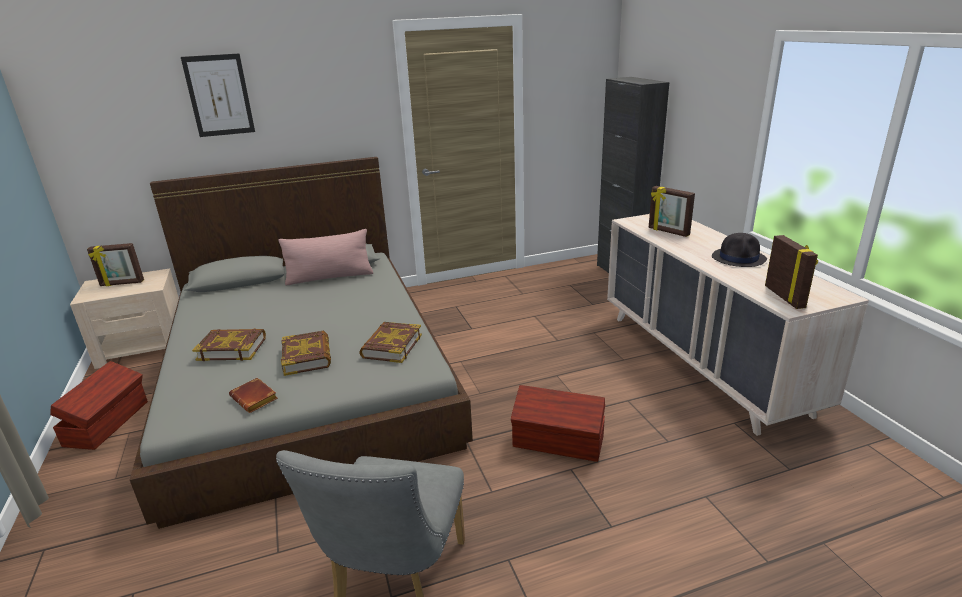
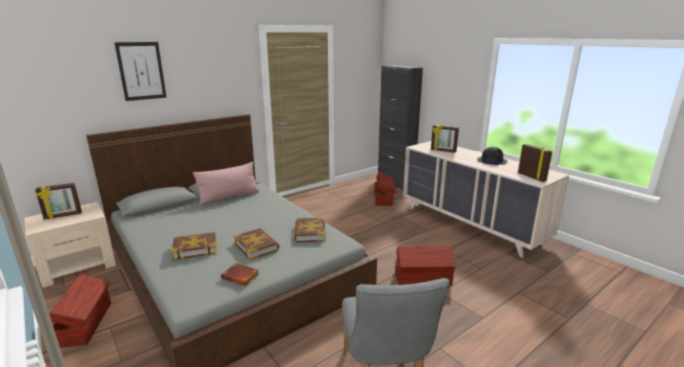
camera: 20 degrees left, 5 degrees down
none -> brown storage box [375,172,396,206]

